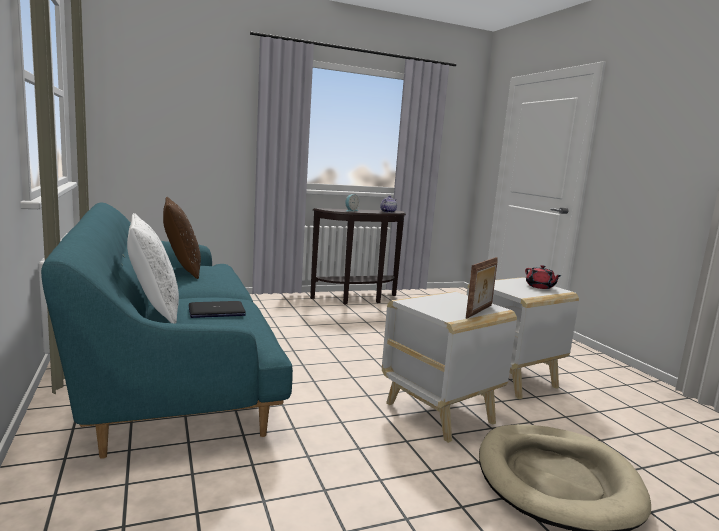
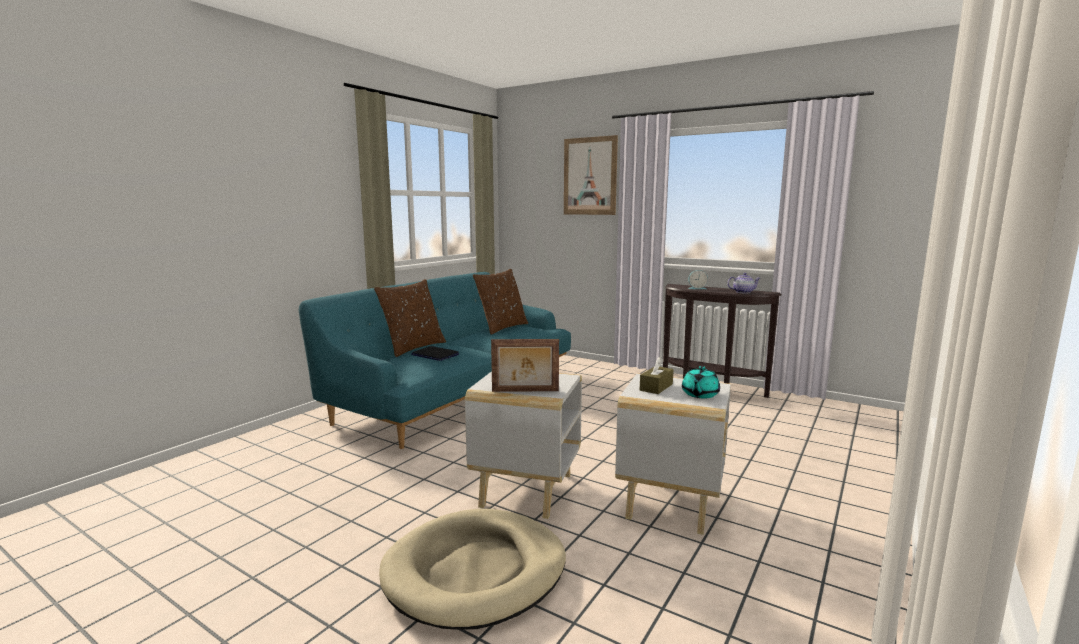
camera: 55 degrees right, 0 degrees up
white pillow [127,213,179,323] -> brown pillow [374,279,446,357]
red teapot [525,265,562,289] -> turquoise teapot [682,366,720,398]
none -> picture [564,135,618,215]
none -> brown tissue box [640,357,674,394]

